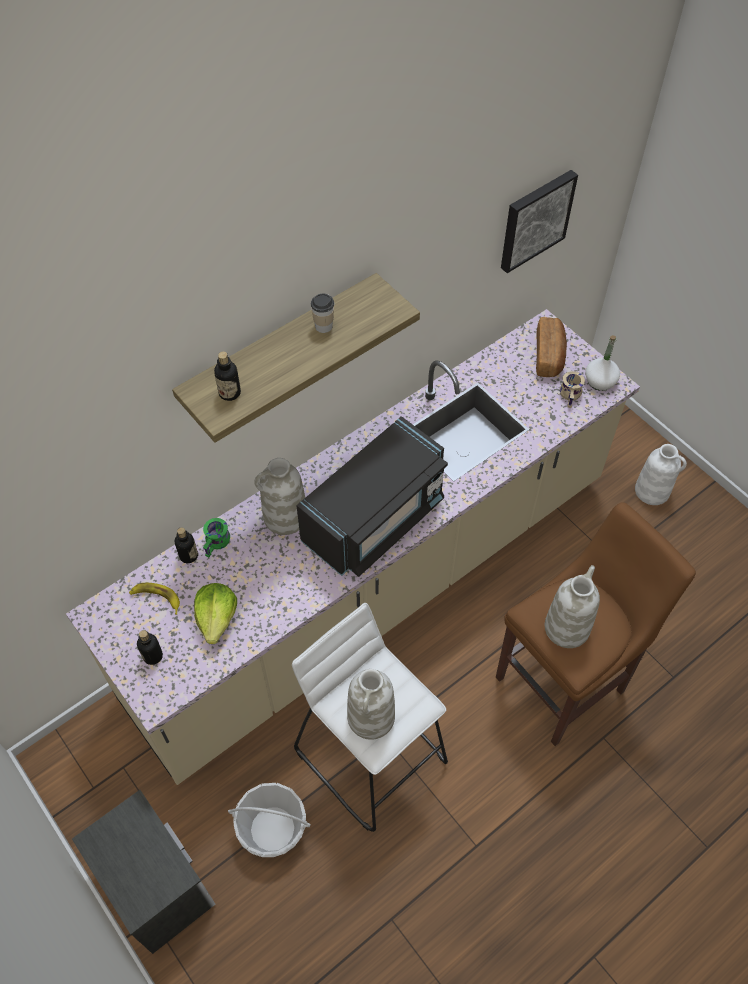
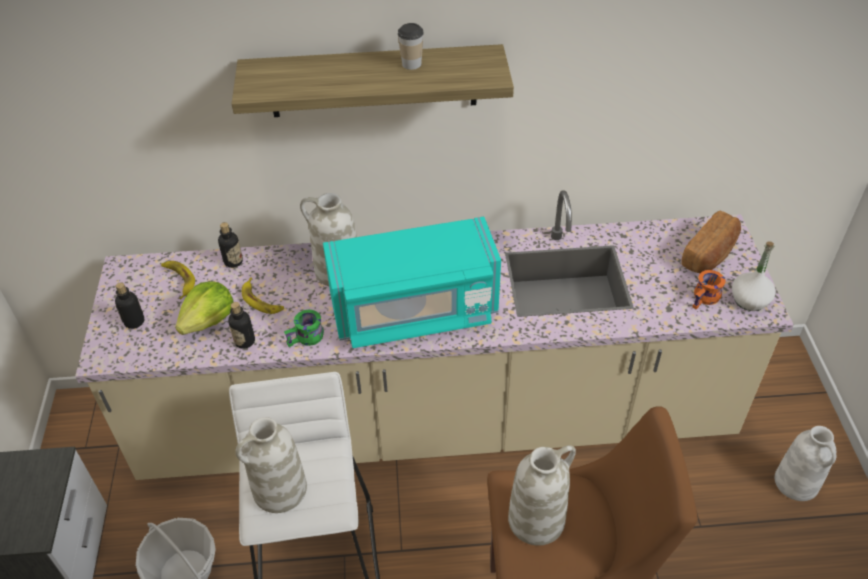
camera: 35 degrees right, 10 degrees down
green mug [203,518,230,557] -> green mug moved to [284,310,324,347]
bottle [214,352,241,401] -> bottle moved to [228,302,255,349]
black microwave [296,416,448,577] -> turquoise microwave [323,217,501,348]
picture [501,170,578,273] -> none
beige mug [560,371,585,408] -> orange mug [692,270,726,309]
none -> banana [242,277,284,314]

